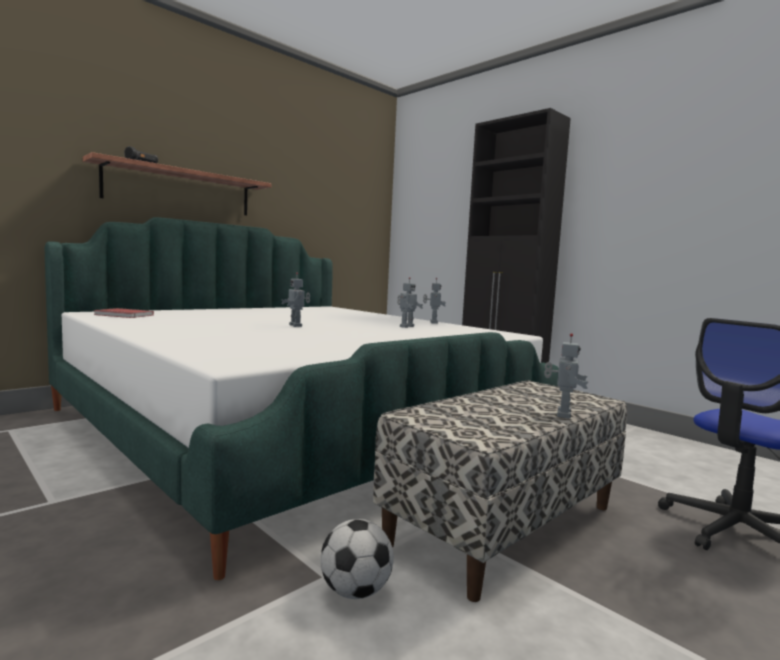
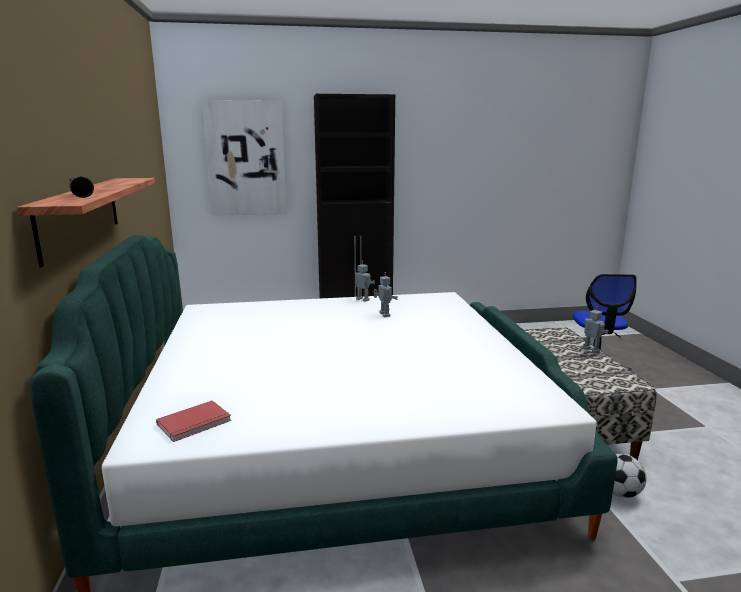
camera: 55 degrees left, 10 degrees up
toy robot [281,272,310,327] -> none
none -> picture [202,100,287,216]

